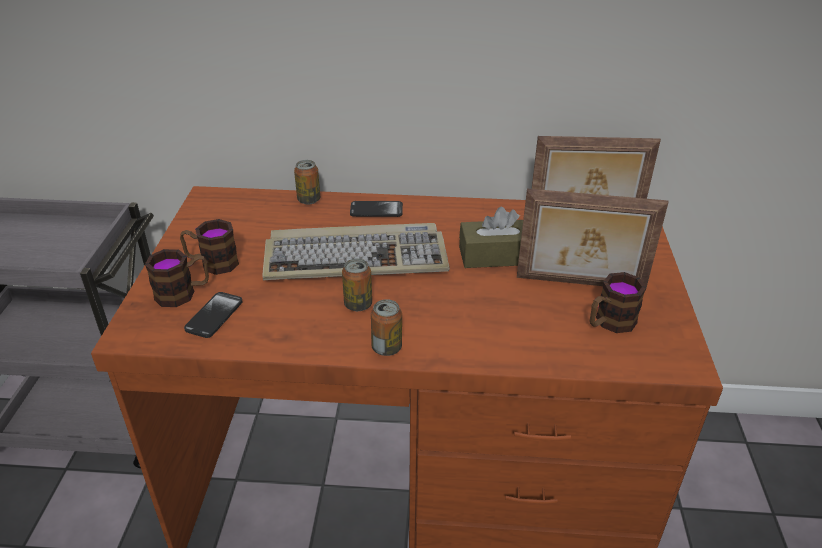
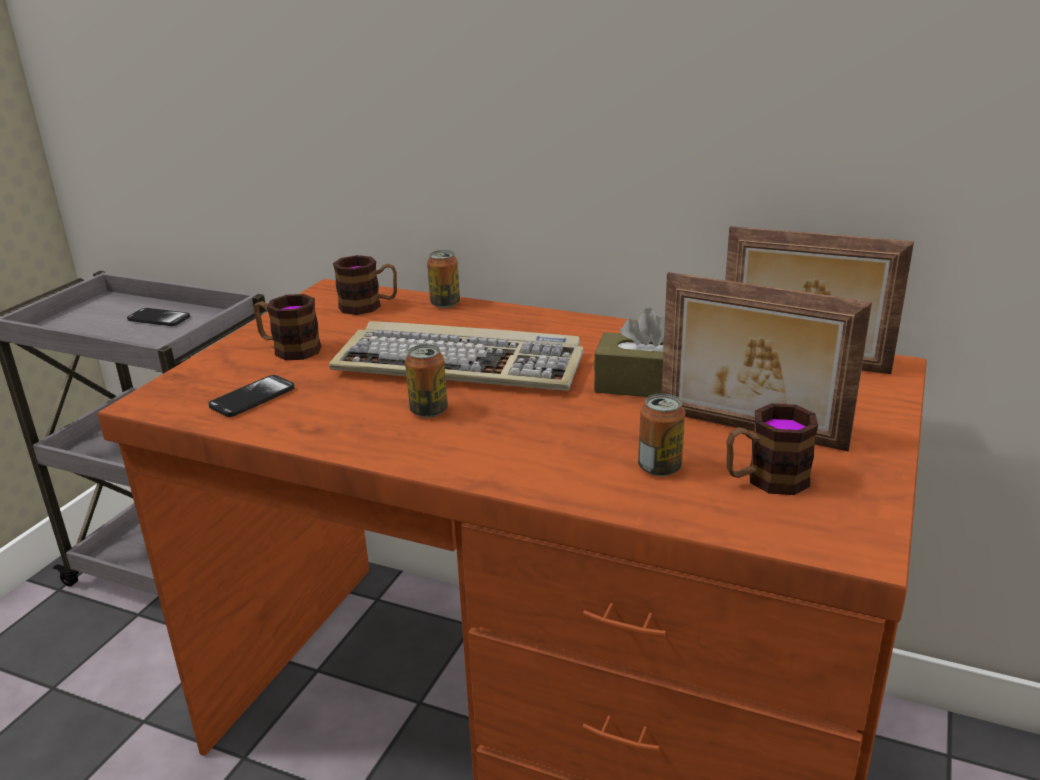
camera: 20 degrees right, 10 degrees down
mug [145,249,209,307] -> mug moved to [333,255,397,315]
phone [350,201,403,217] -> phone moved to [127,308,190,326]
can [371,299,402,356] -> can moved to [638,393,685,476]

